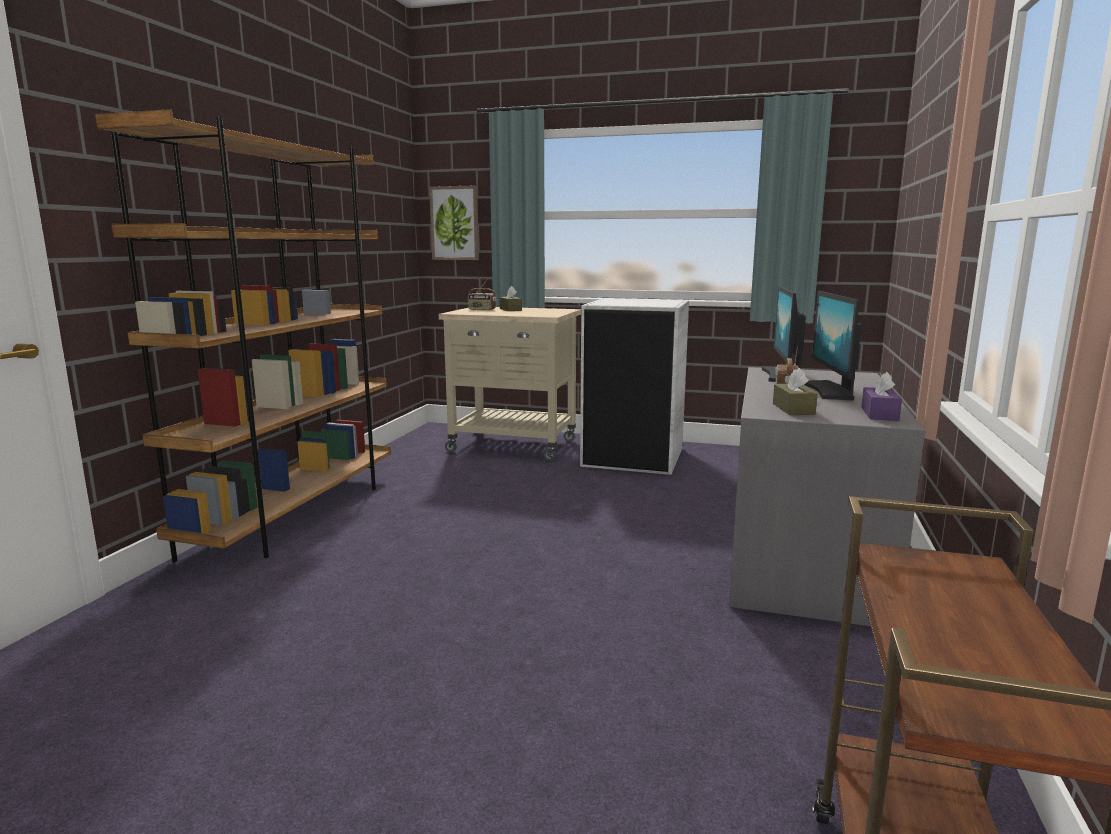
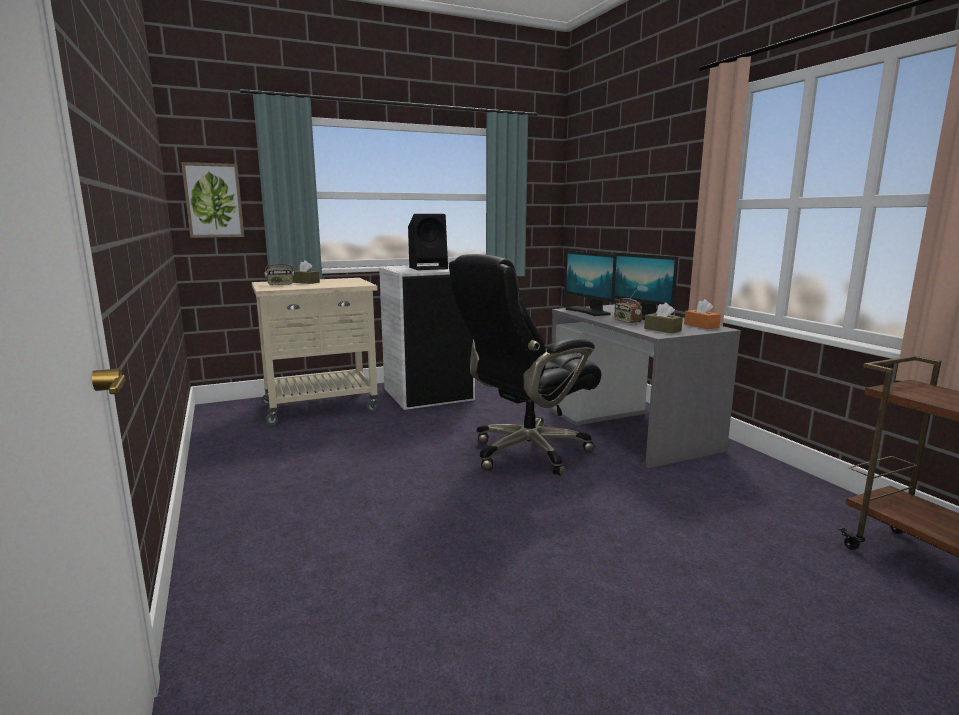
camera: 40 degrees left, 0 degrees up
brown bookcase [95,109,391,562] -> none
purple tissue box [861,372,902,421] -> orange tissue box [684,299,721,329]
none -> black speaker [408,214,448,270]
none -> black office chair [449,254,601,476]

